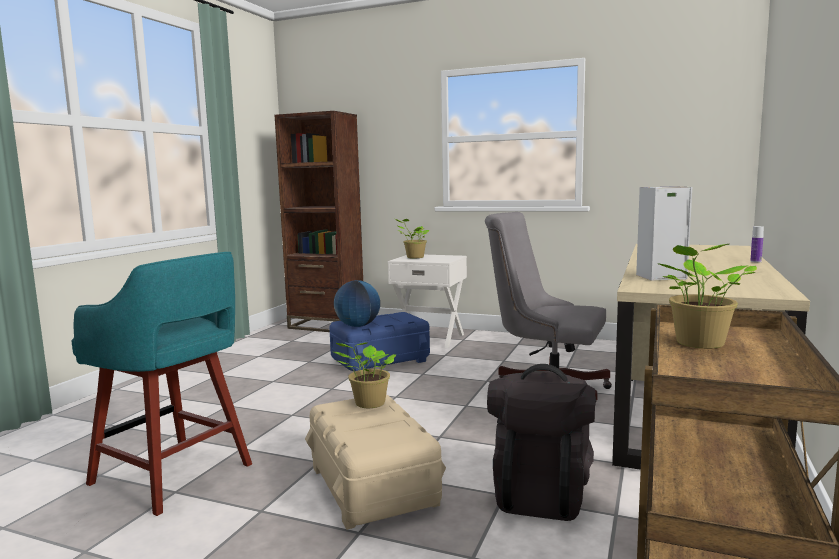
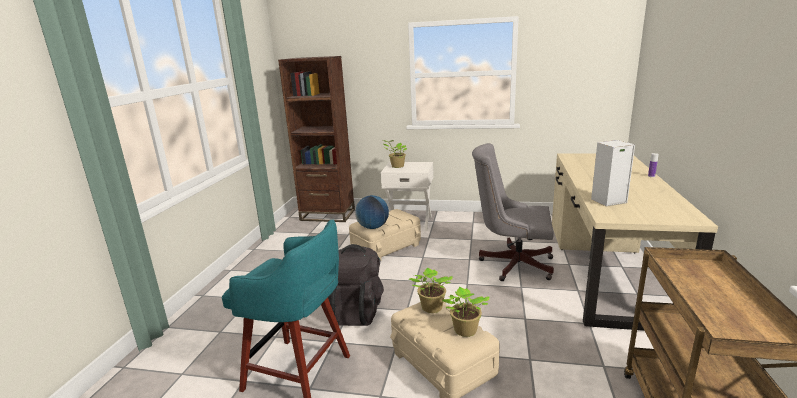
camera: 10 degrees left, 10 degrees up
blue storage box [329,312,430,371] -> beige storage box [349,209,421,261]
black backpack [487,364,596,521] -> black backpack moved to [328,244,384,326]
potted plant [658,244,757,349] -> potted plant moved to [442,287,489,337]

